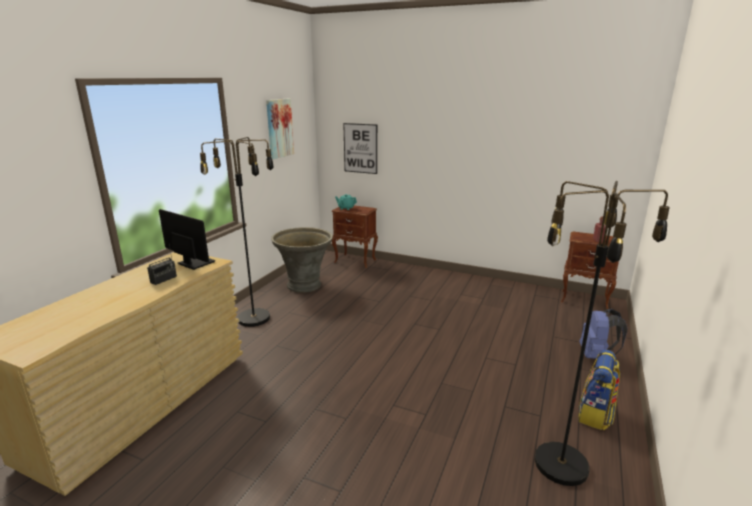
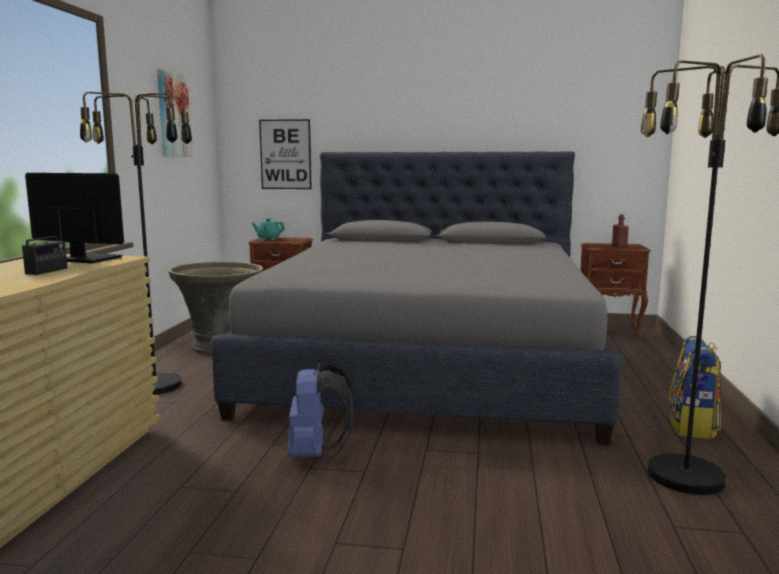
camera: 15 degrees left, 10 degrees down
blue backpack [580,309,628,359] -> blue backpack moved to [288,363,352,458]
none -> grey bed [211,151,623,445]

